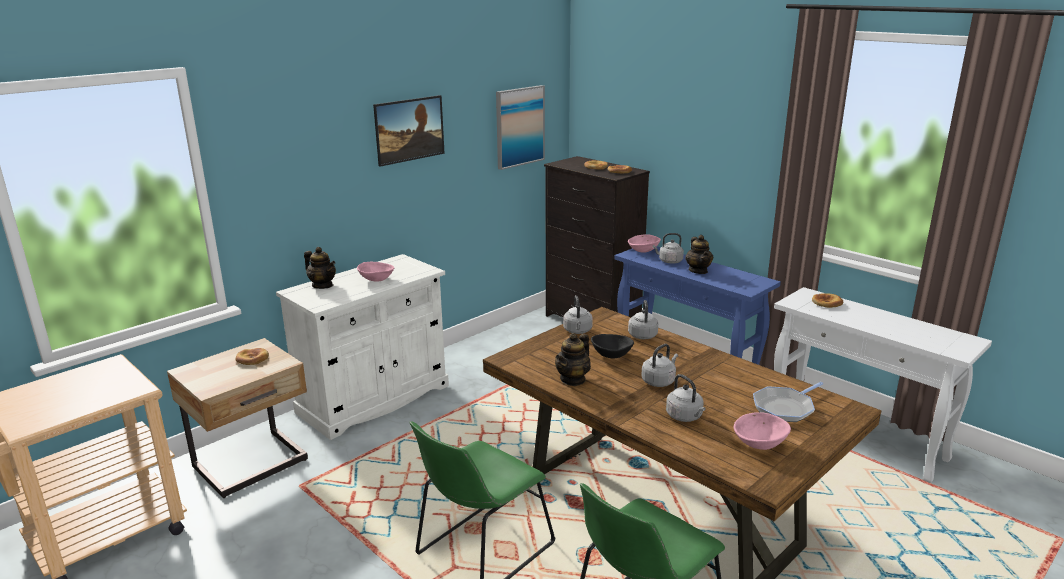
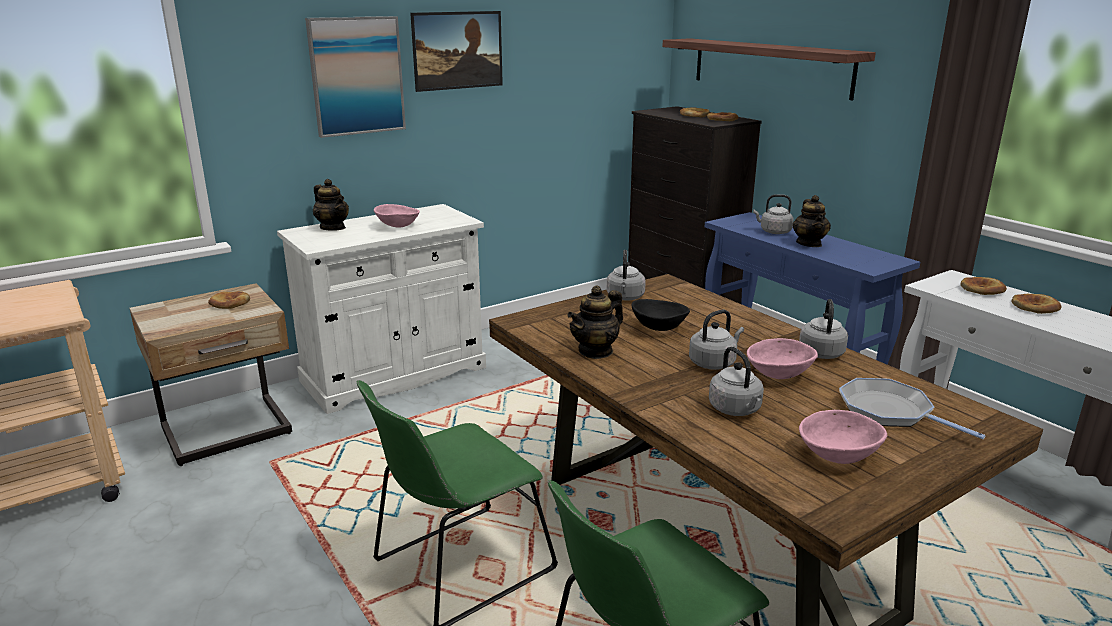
camera: 10 degrees right, 0 degrees up
picture [496,85,545,170] -> picture moved to [305,16,406,138]
pink bowl [628,234,661,253] -> pink bowl moved to [747,338,818,379]
grey kettle [628,300,658,339] -> grey kettle moved to [799,299,848,359]
frying pan [753,382,823,422] -> frying pan turned 75 degrees clockwise [839,378,985,439]
none -> shelf [662,38,876,100]
none -> bread [1011,294,1062,314]

